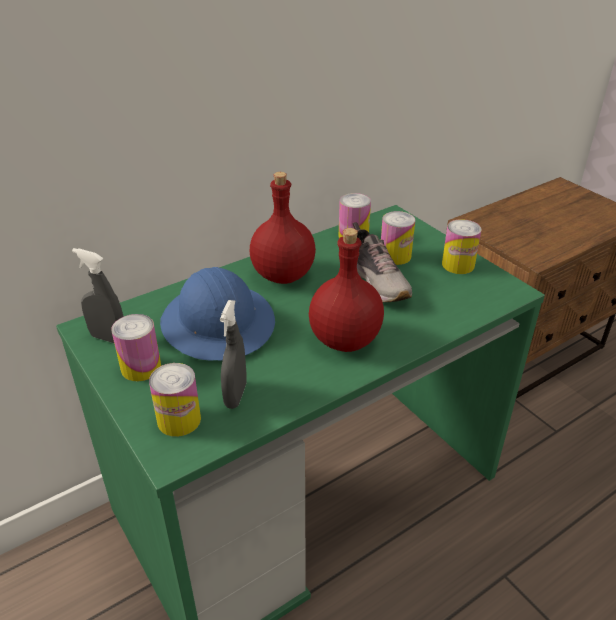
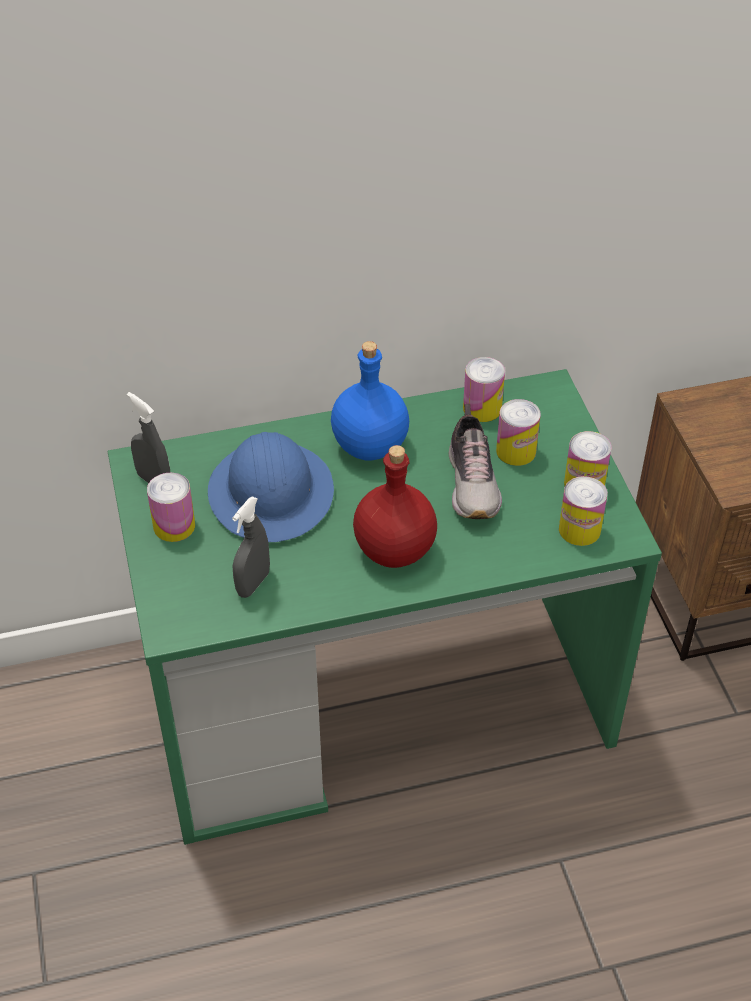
camera: 20 degrees right, 10 degrees up
can [149,363,201,437] -> can moved to [559,476,607,546]
red bottle [250,172,316,284] -> blue bottle [331,341,409,460]

